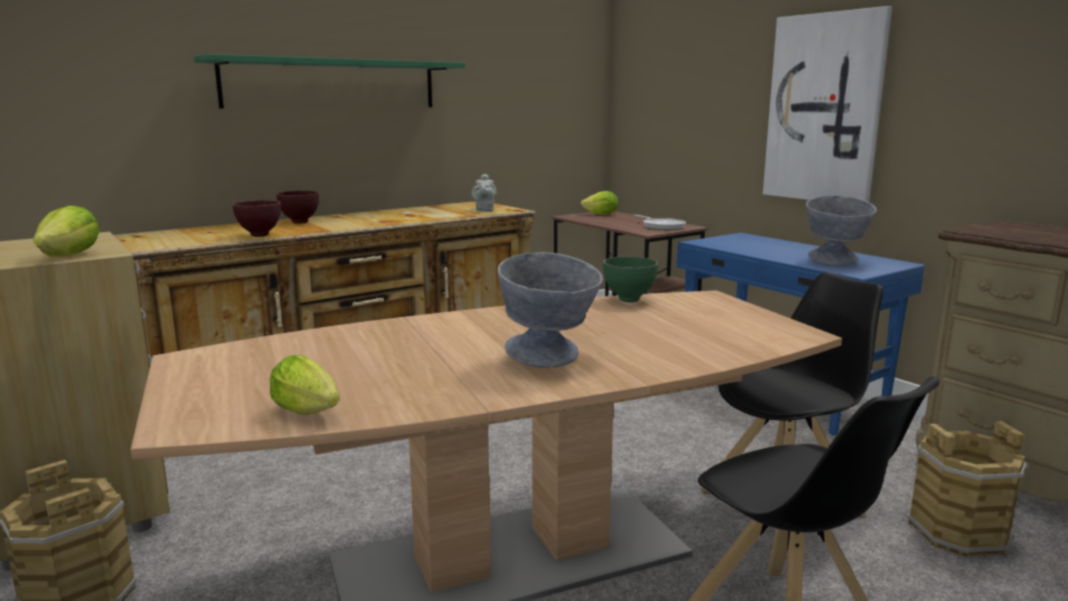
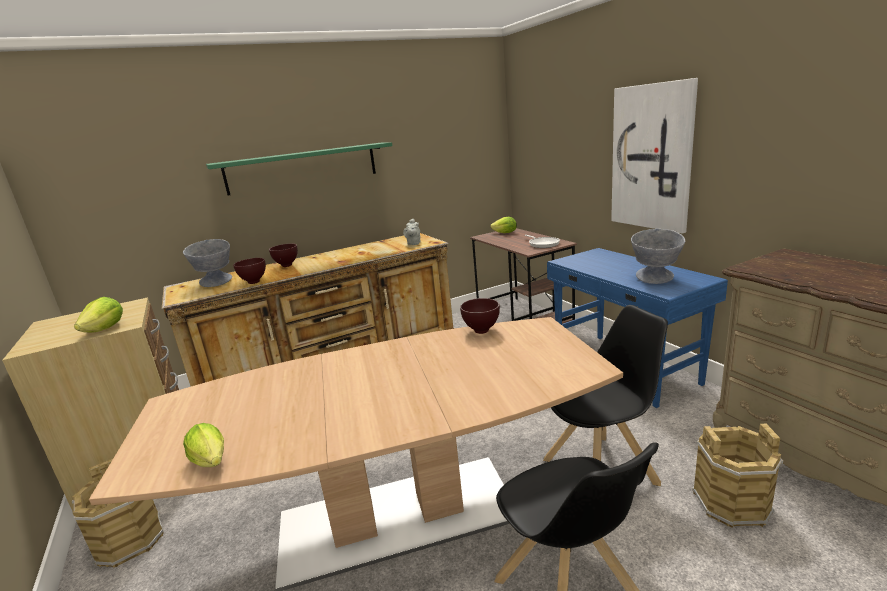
camera: 10 degrees right, 5 degrees up
grey bowl [498,252,603,368] -> grey bowl moved to [183,239,232,287]
green bowl [603,256,658,302] -> brown bowl [460,298,500,334]

